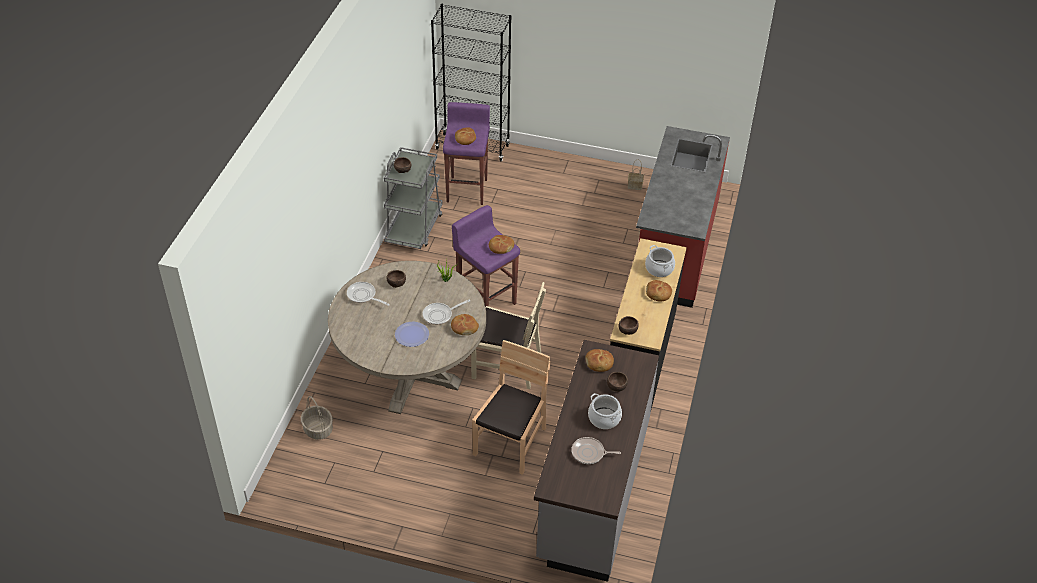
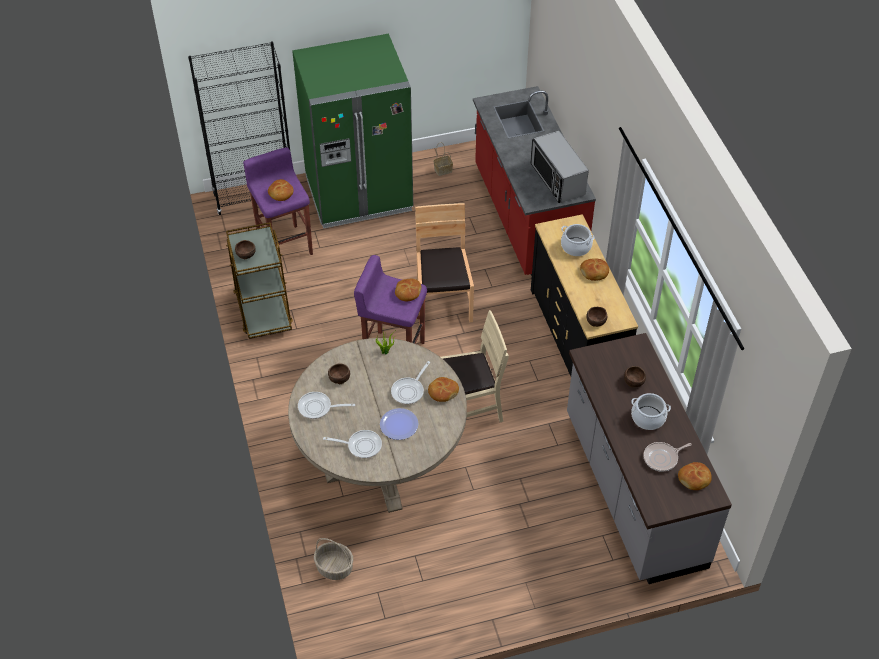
camera: 30 degrees left, 5 degrees up
grey cart [384,147,443,249] -> brown cart [226,222,293,339]
brown chair [472,340,550,475] -> brown chair moved to [415,203,474,325]
bread [585,349,614,372] -> bread moved to [678,462,712,490]
none -> green fridge [292,34,413,229]
none -> frying pan [323,430,382,459]
none -> microwave [530,131,589,203]

